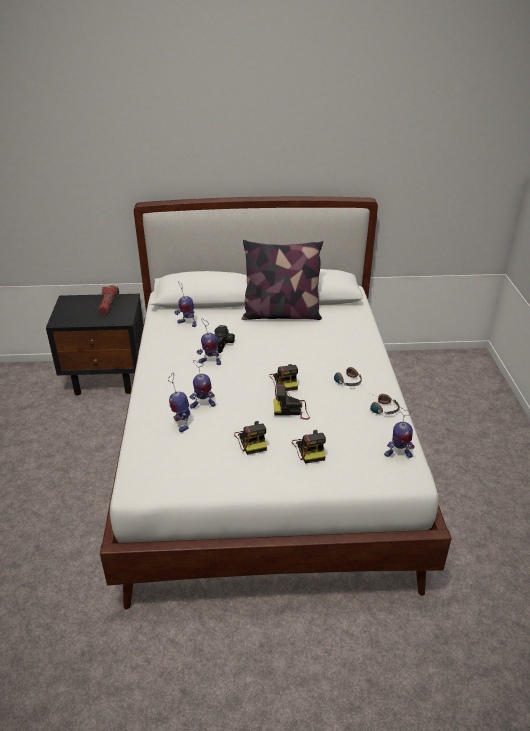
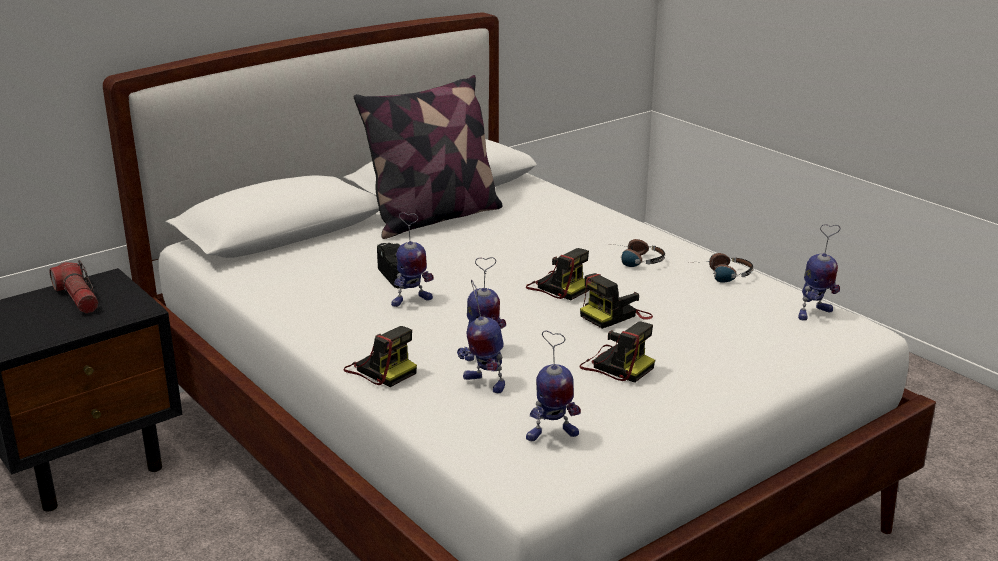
camera: 35 degrees left, 10 degrees down
toy robot [174,281,196,327] -> toy robot moved to [526,331,581,441]
camera [292,430,326,464] -> camera moved to [344,326,417,387]

